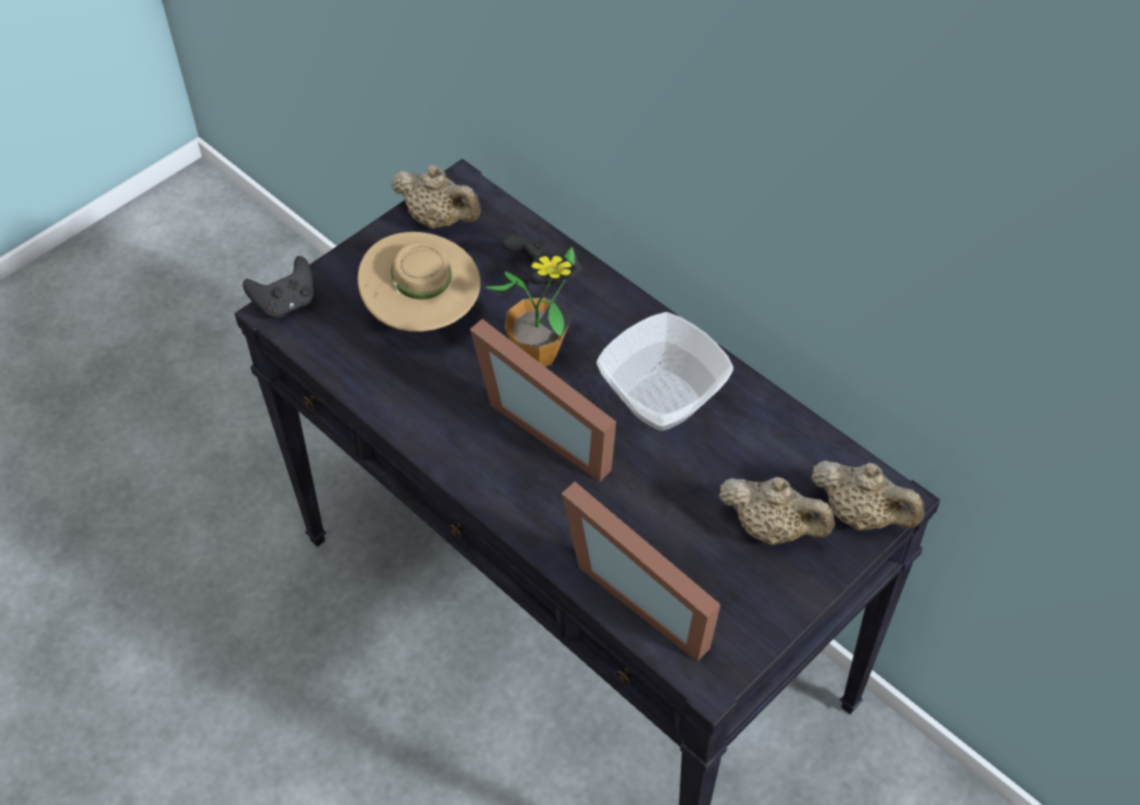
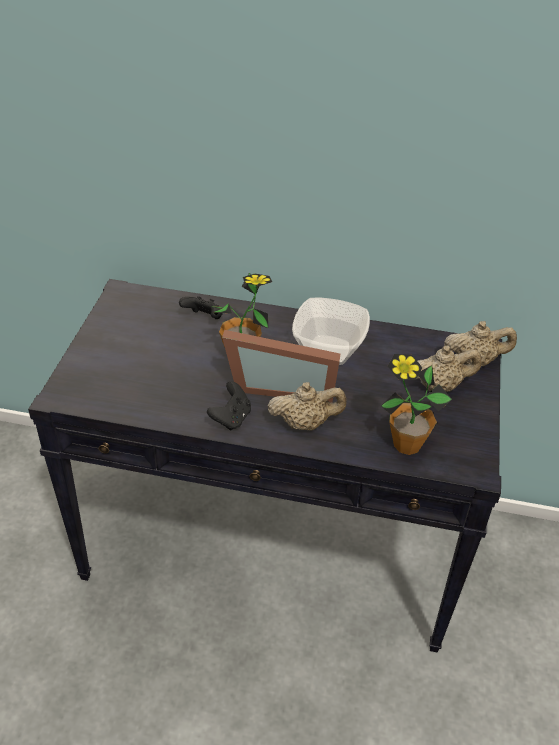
camera: 35 degrees left, 10 degrees down
black game controller [243,256,314,318] -> black game controller moved to [207,381,251,430]
beige hat [358,232,481,332] -> none
beige teapot [391,165,481,229] -> beige teapot moved to [267,382,346,430]
picture frame [562,482,721,662] -> potted plant [381,354,452,455]

